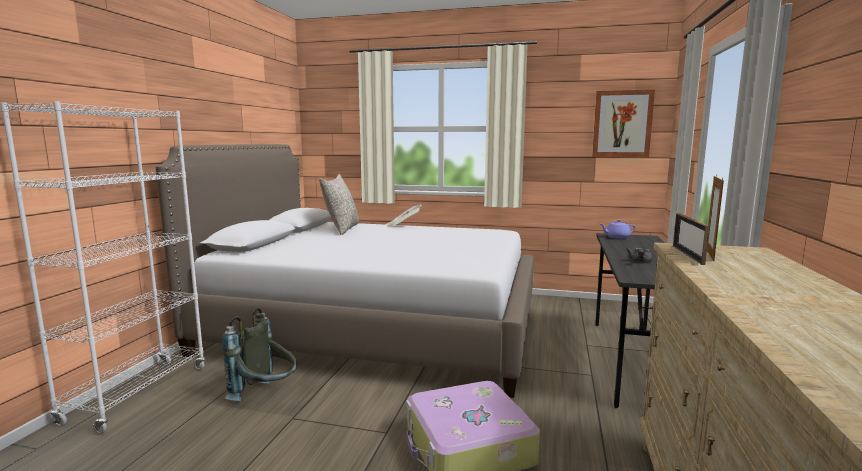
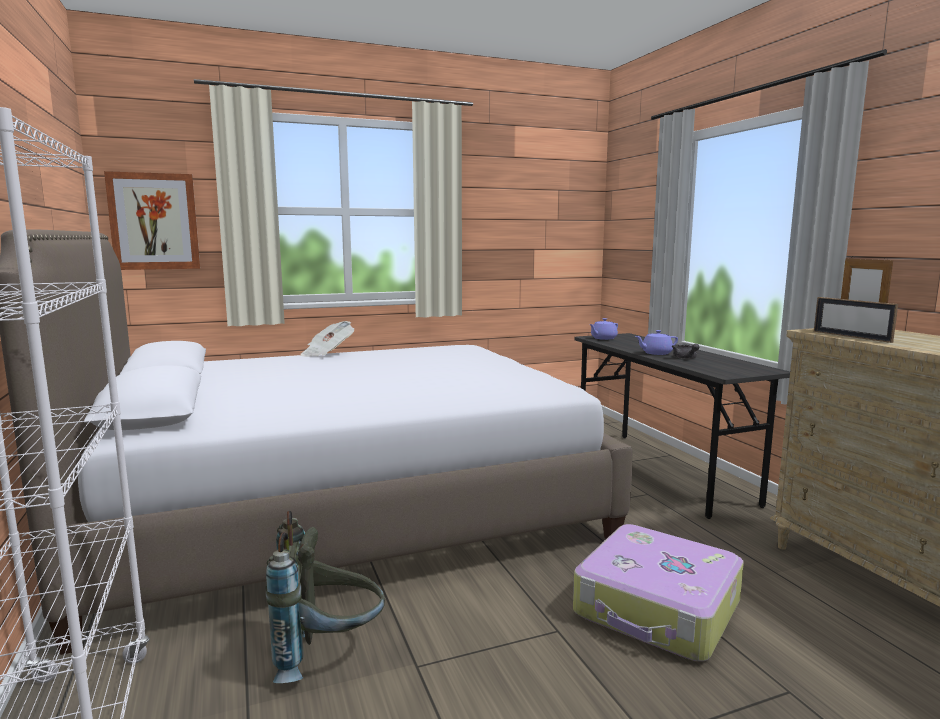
camera: 35 degrees left, 0 degrees up
grey pillow [319,174,359,235] -> none
picture [592,90,655,157] -> picture moved to [104,171,200,270]
none -> purple teapot [635,330,678,355]

